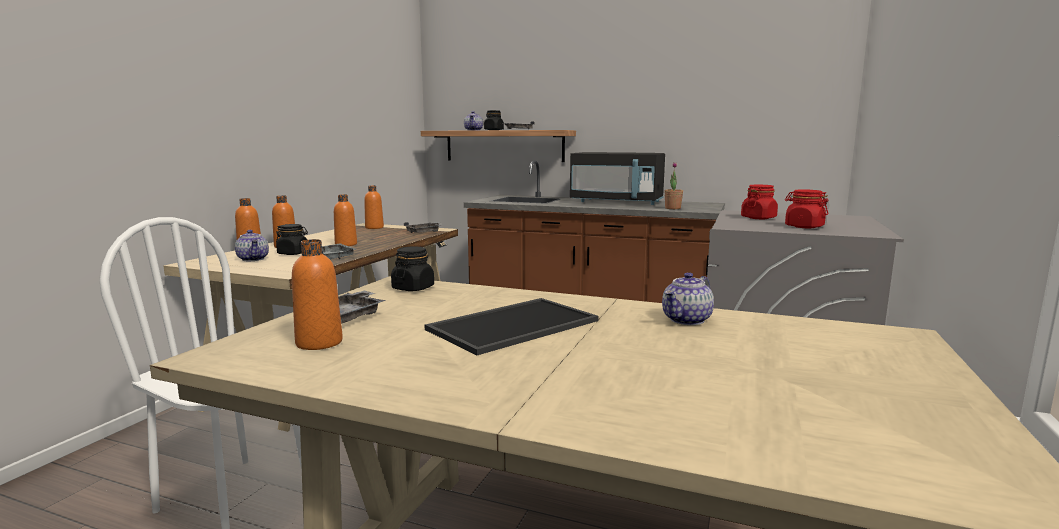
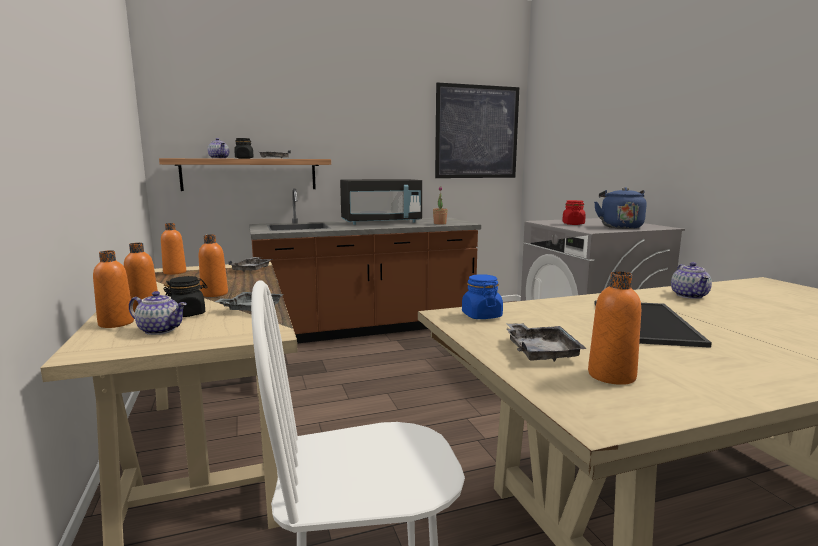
camera: 40 degrees left, 0 degrees up
black jar [391,247,434,291] -> blue jar [462,274,503,319]
red jar [785,189,828,228] -> blue kettle [594,187,647,229]
none -> picture [435,83,519,178]

